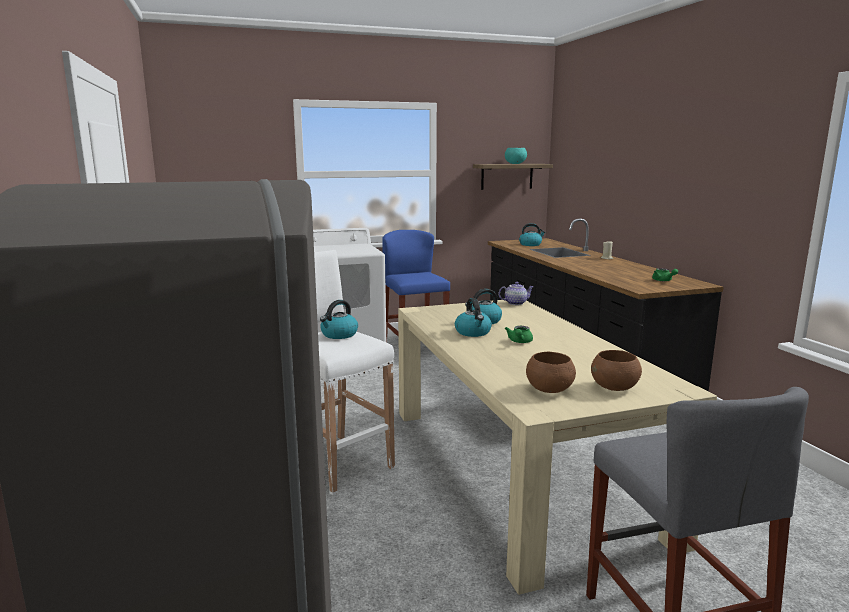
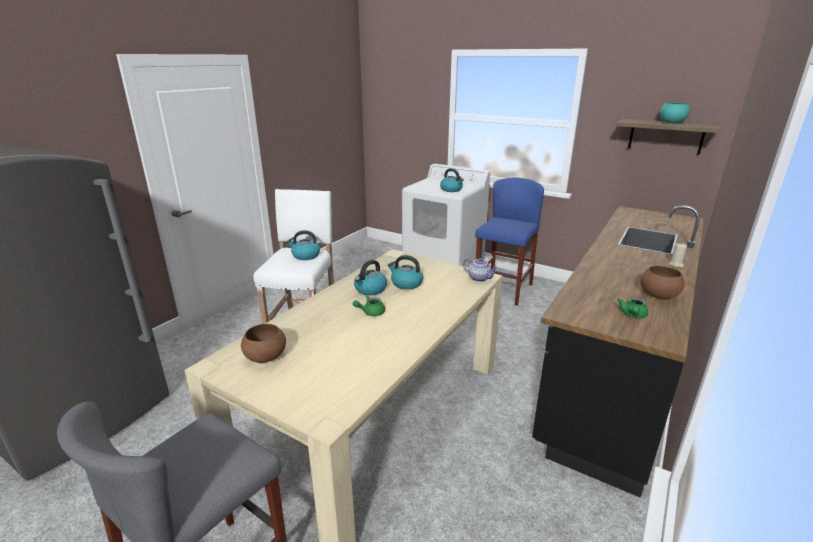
camera: 50 degrees right, 10 degrees up
kettle [519,223,545,246] -> kettle moved to [440,168,464,192]
brown bowl [591,350,642,391] -> brown bowl moved to [640,266,685,299]

